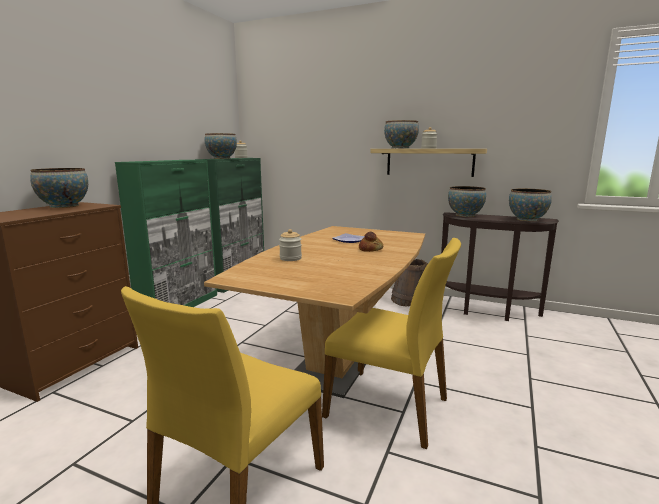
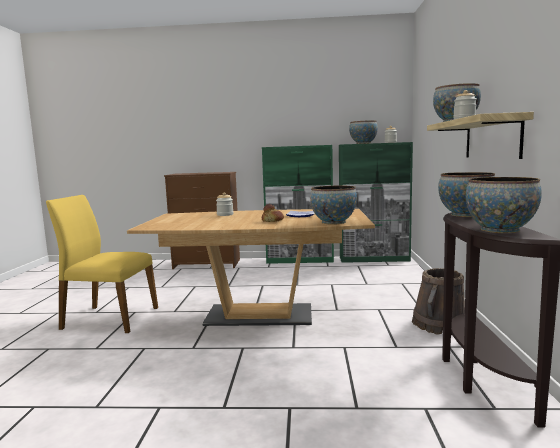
camera: 70 degrees right, 5 degrees down
bowl [30,168,88,208] -> bowl moved to [310,186,357,225]
yellow chair [322,238,461,449] -> none

